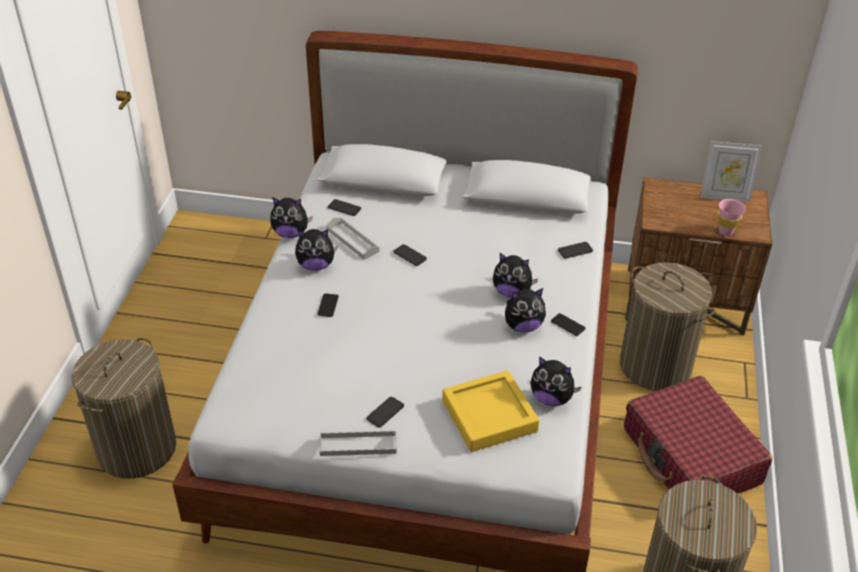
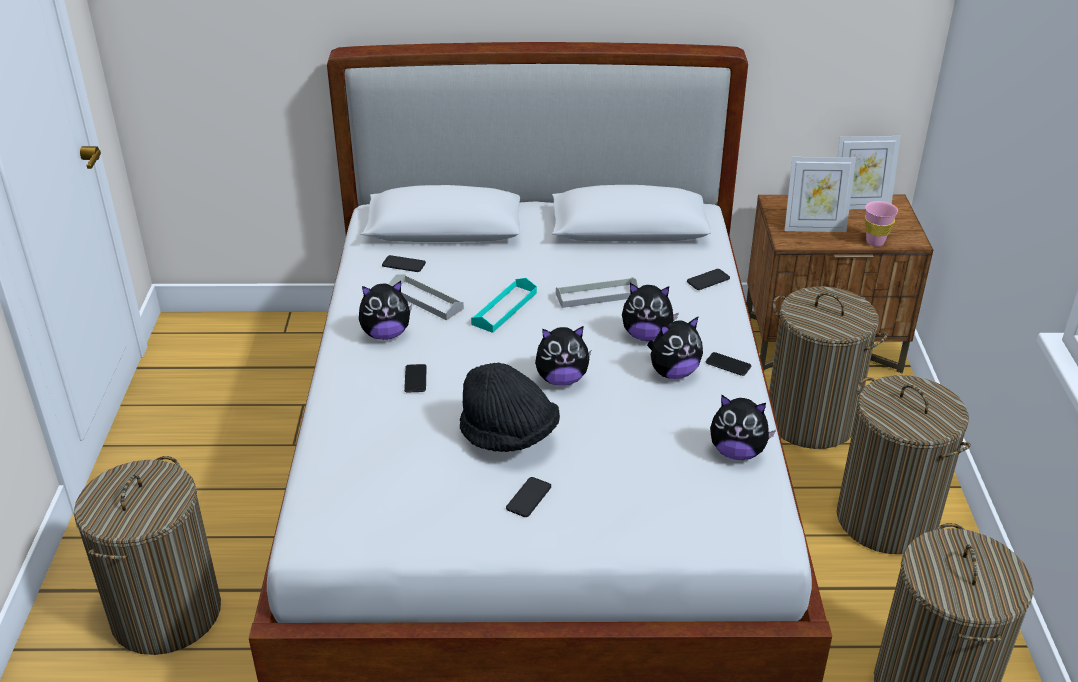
camera: 10 degrees left, 5 degrees down
plush toy [270,197,313,238] -> plush toy moved to [535,326,591,386]
grey tray [320,430,396,456] -> grey tray moved to [556,277,639,308]
phone [393,244,427,266] -> turquoise tray [471,278,537,333]
yellow tray [442,370,539,452] -> none
red suitcase [624,376,772,494] -> laundry basket [836,375,971,554]
none -> black hat [460,363,560,452]
none -> picture frame [785,157,856,232]

